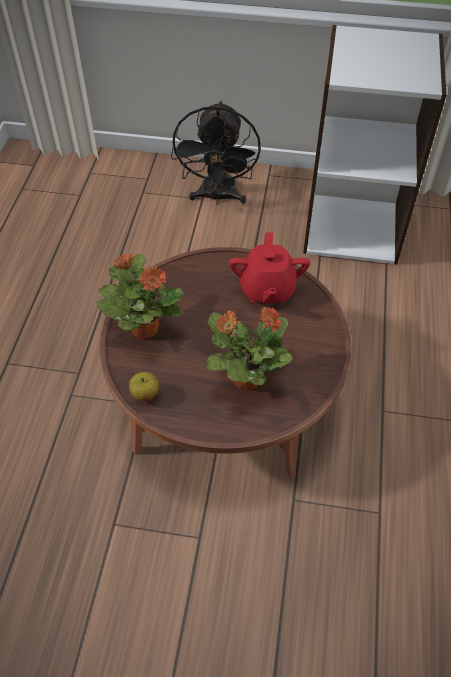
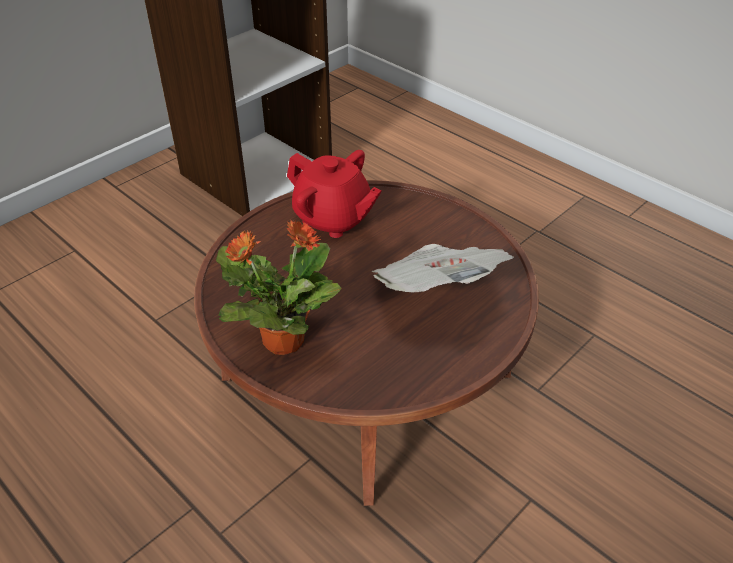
camera: 55 degrees left, 10 degrees down
apple [129,372,159,401] -> none
black fan [171,101,261,205] -> none
potted plant [206,306,293,390] -> newspaper [372,244,514,292]

